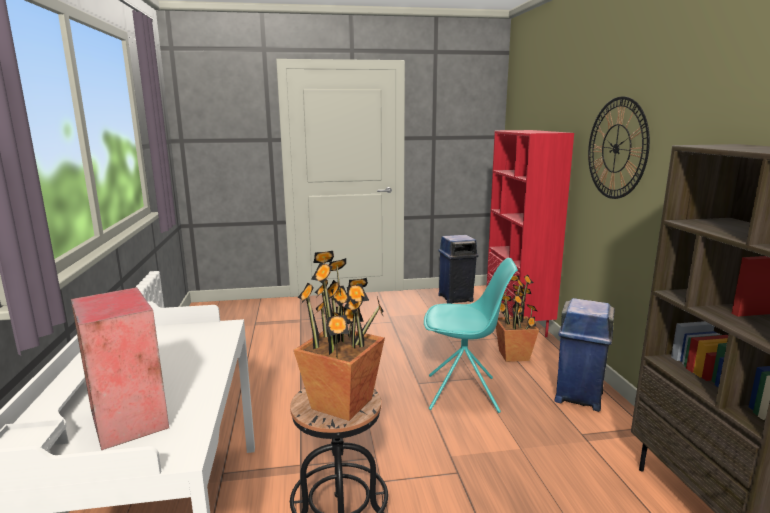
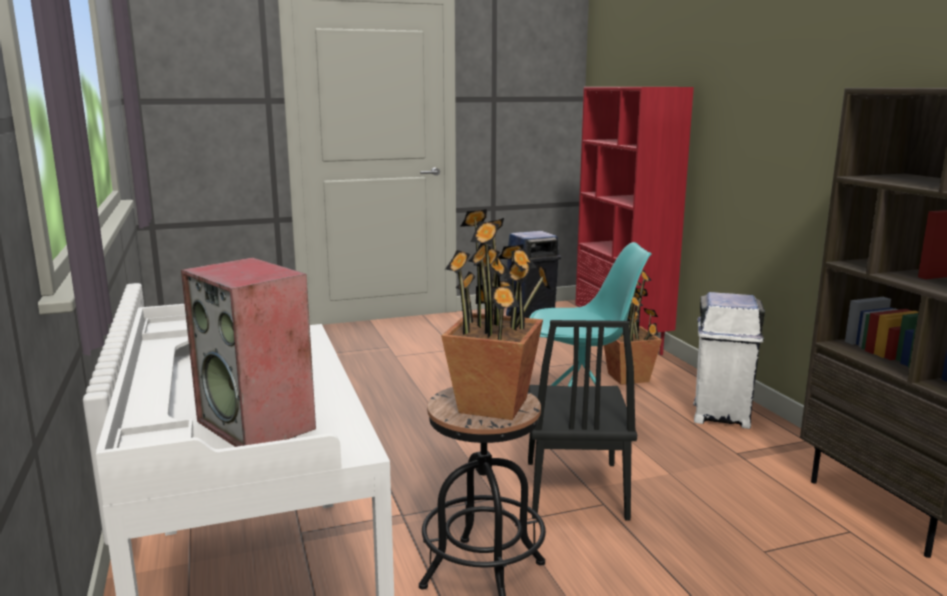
camera: 10 degrees left, 0 degrees up
blue trash can [555,298,615,412] -> white trash can [693,292,765,429]
wall clock [588,96,650,199] -> none
none -> black chair [528,320,637,521]

